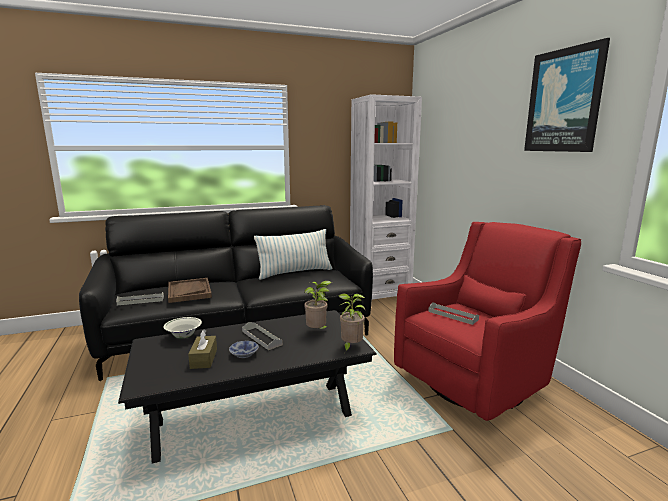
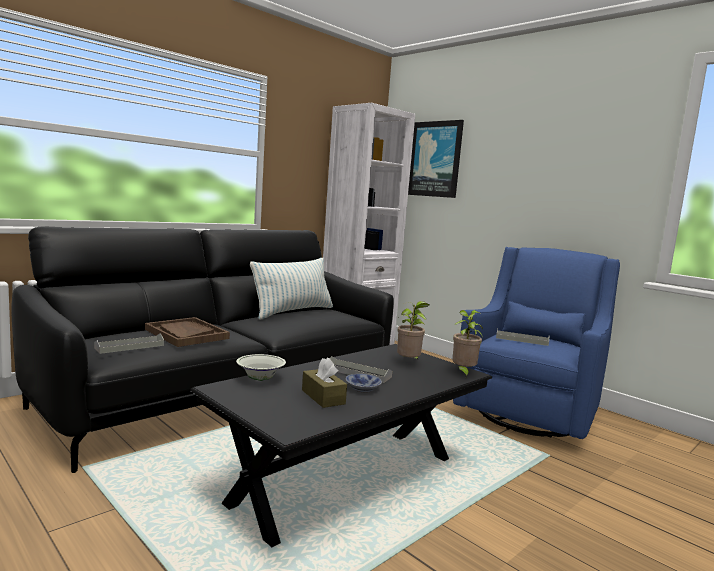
camera: 25 degrees left, 5 degrees down
red armchair [394,222,581,421] -> blue armchair [453,247,620,439]
picture [524,38,610,152] -> picture moved to [408,120,464,198]

